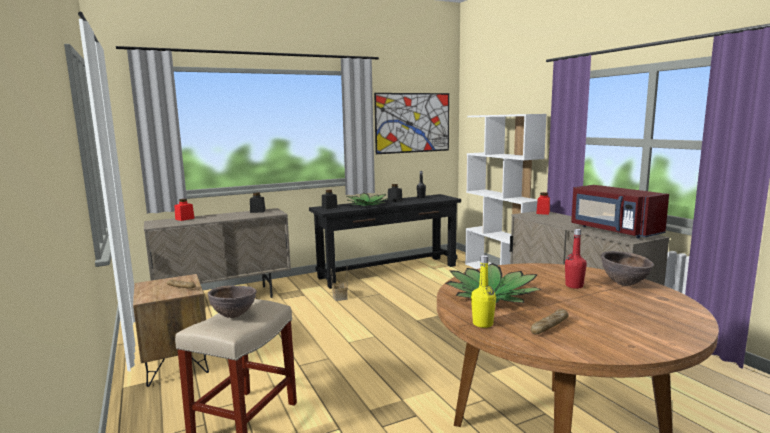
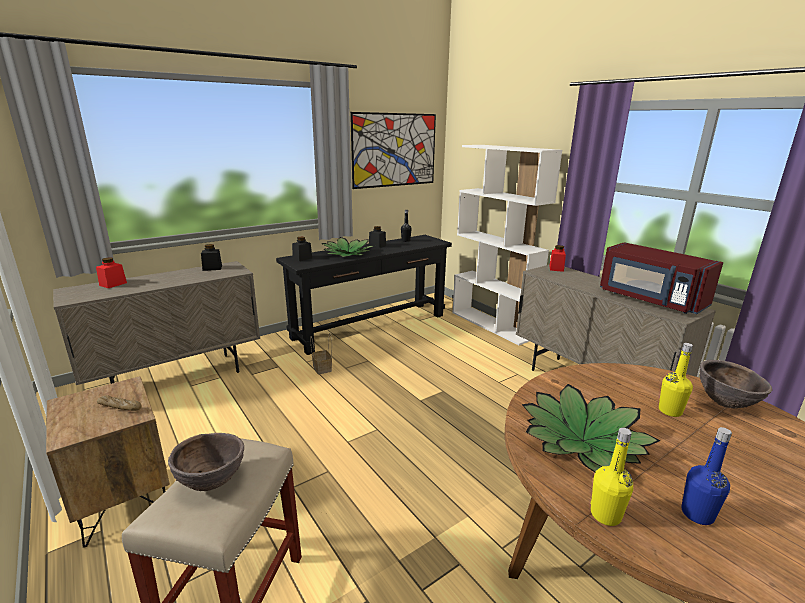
camera: 10 degrees left, 10 degrees up
bread [531,309,569,334] -> blue bottle [681,427,732,525]
red bottle [565,229,587,289] -> yellow bottle [659,343,693,417]

